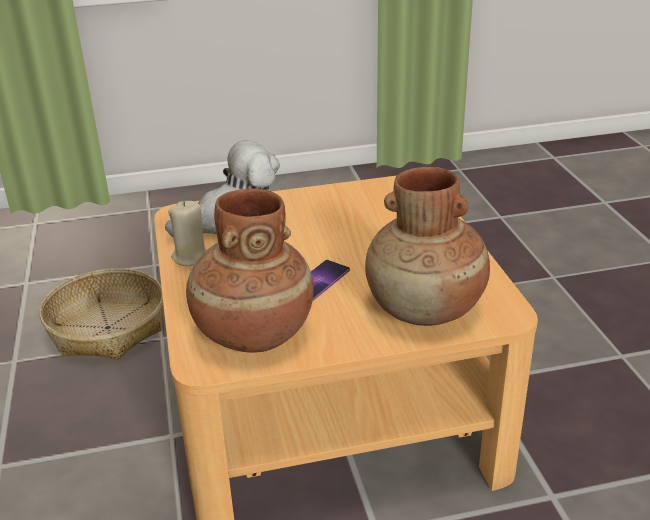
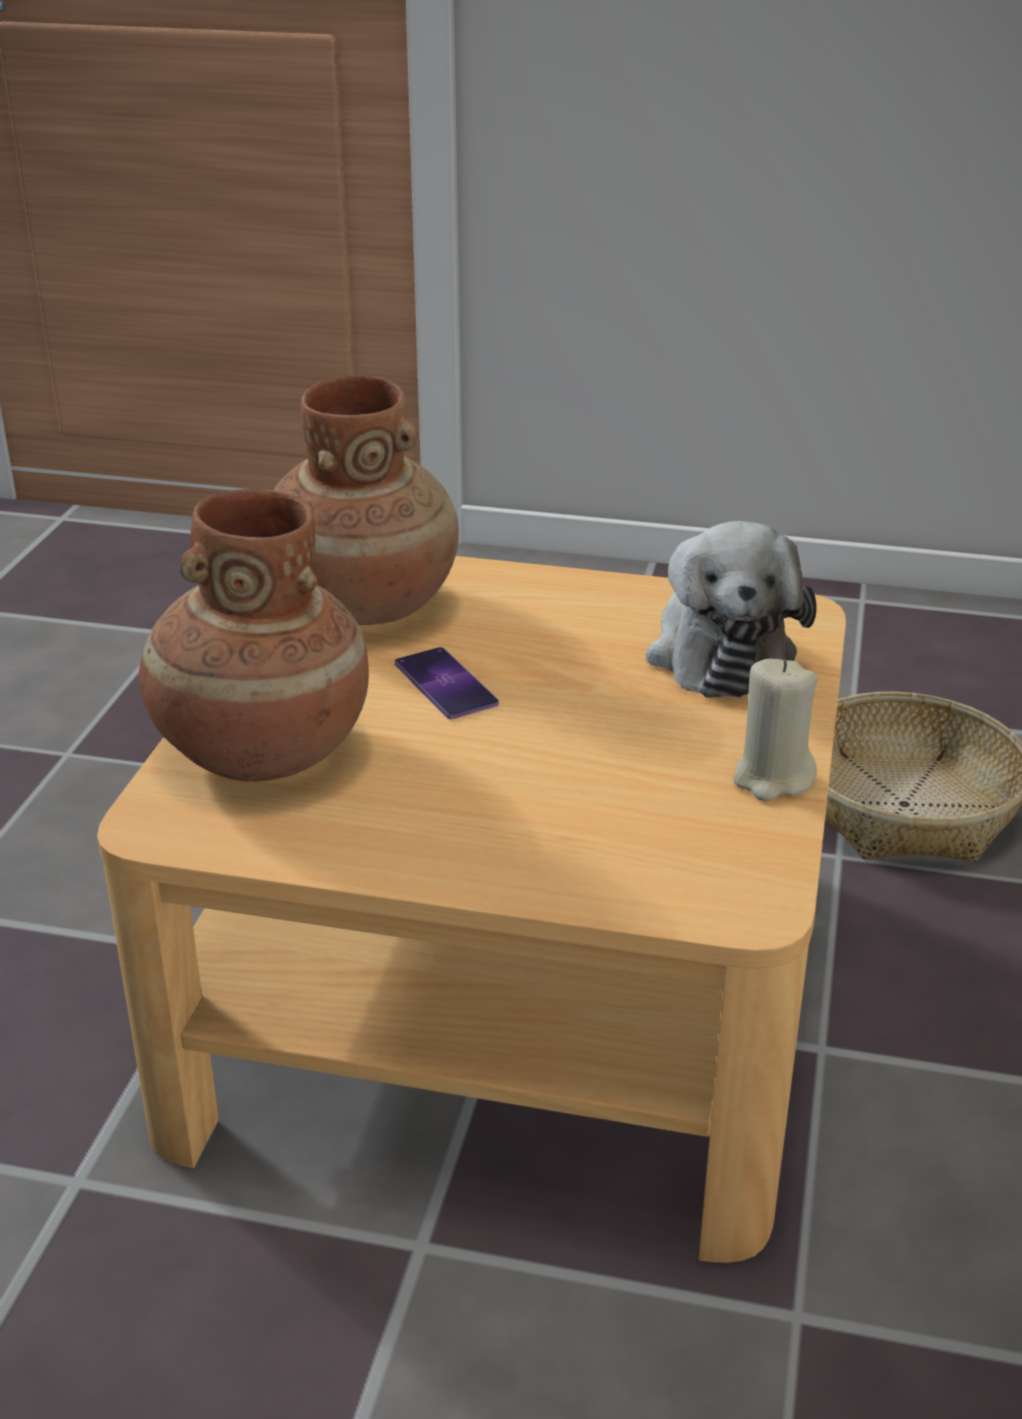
camera: 115 degrees right, 0 degrees up
beige candle [168,201,206,266] -> beige candle moved to [733,658,817,802]

